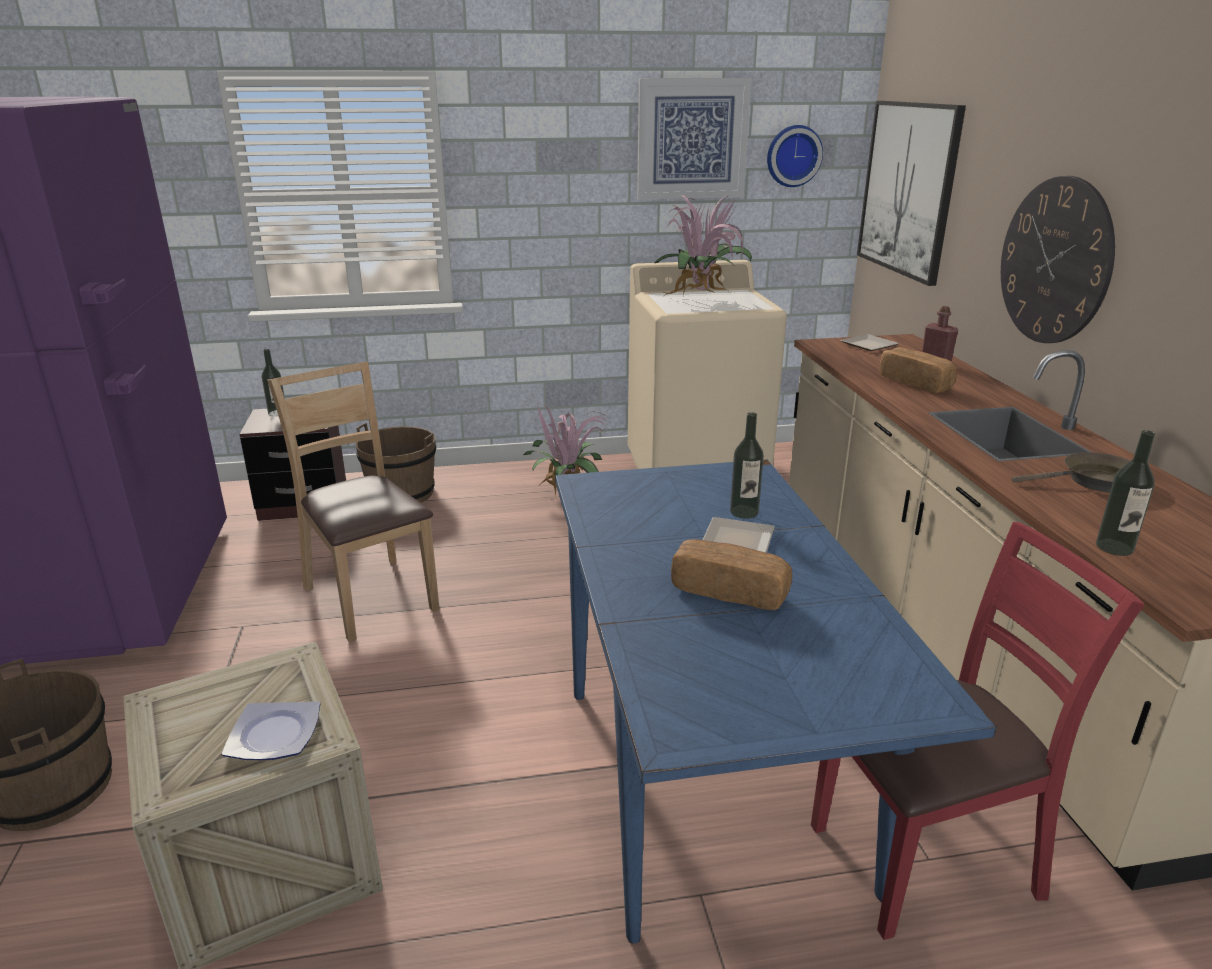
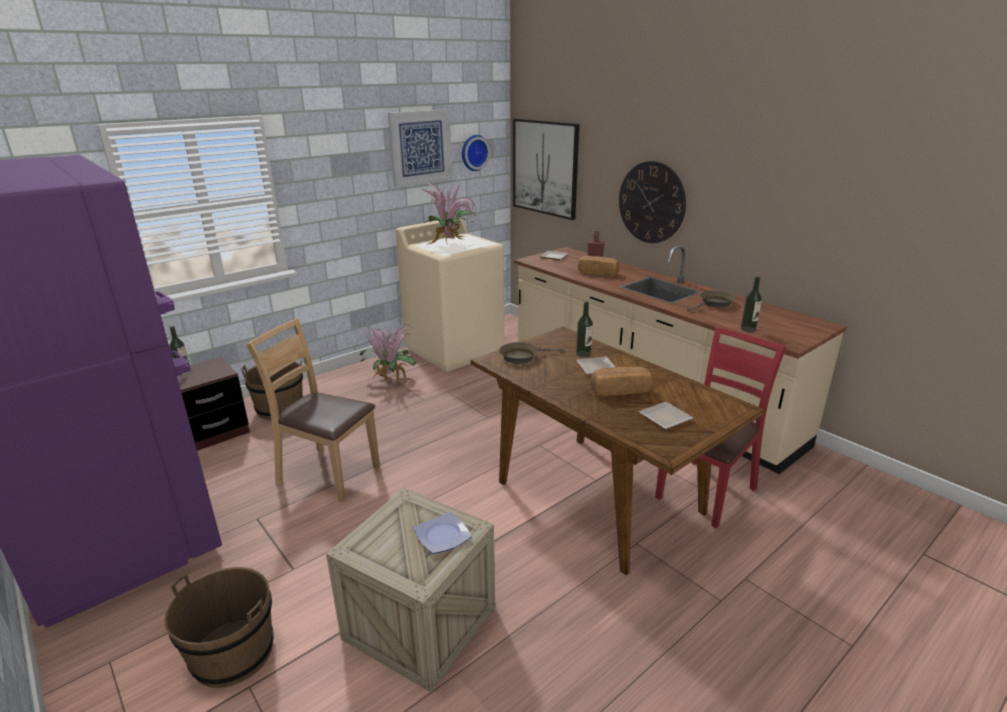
camera: 30 degrees left, 0 degrees up
blue dining table [555,459,996,944] -> brown dining table [471,327,765,575]
none -> brown frying pan [499,342,565,364]
none -> plate [638,402,693,429]

